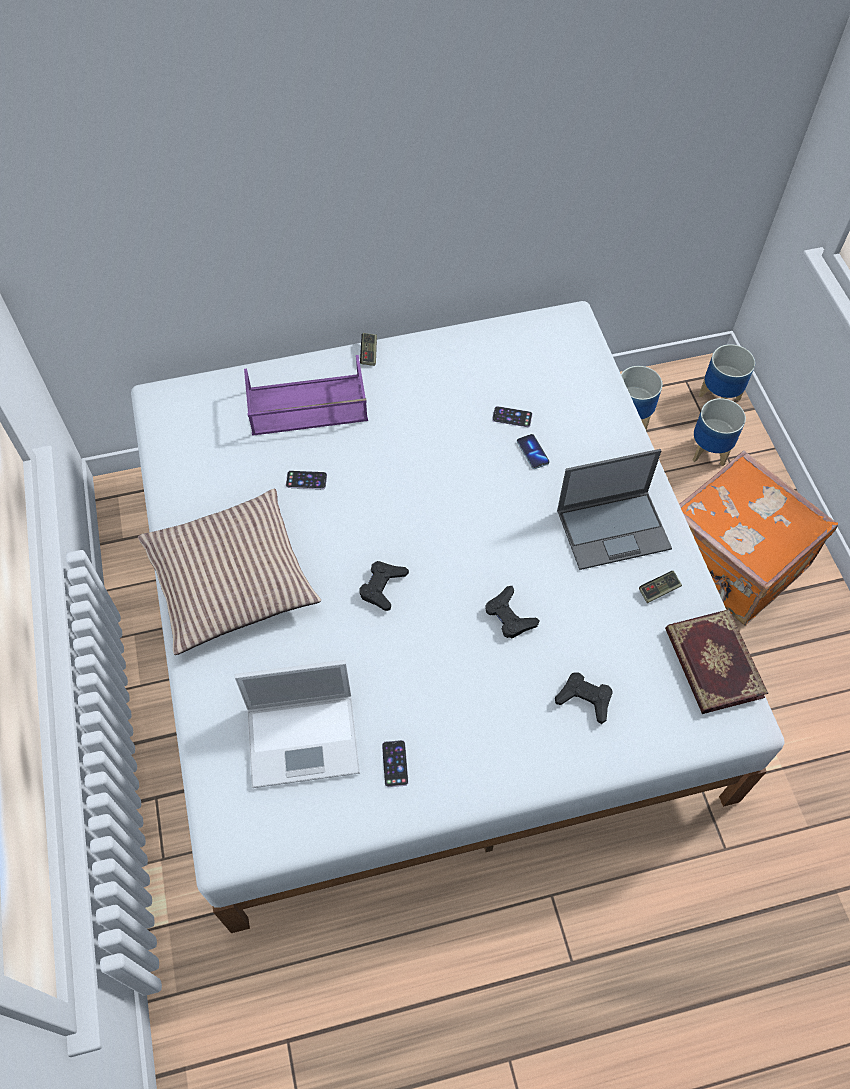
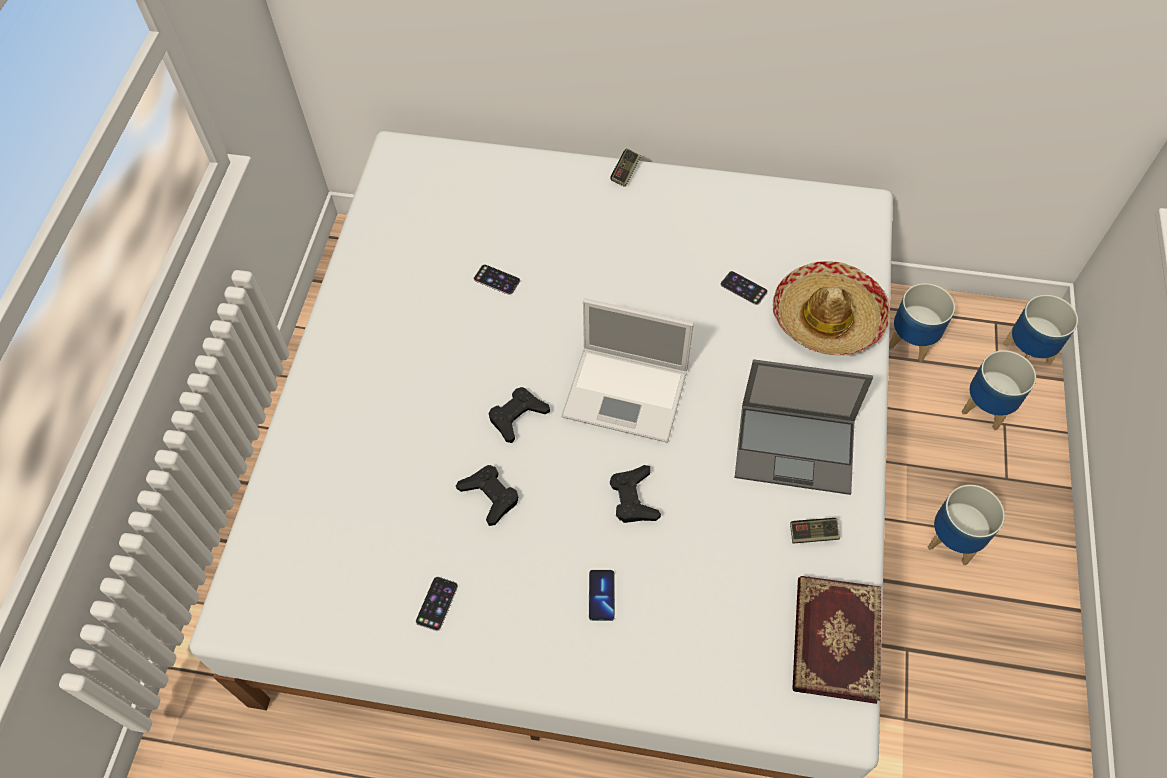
camera: 25 degrees right, 0 degrees up
pillow [138,489,321,655] -> none
laptop [235,660,360,788] -> laptop moved to [561,298,694,443]
purple tray [244,355,368,436] -> none
phone [517,434,549,469] -> phone moved to [589,570,615,621]
black game controller [555,673,612,724] -> black game controller moved to [456,465,518,526]
orange suitcase [679,450,838,625] -> planter [928,485,1005,565]
none -> hat [773,261,890,356]

